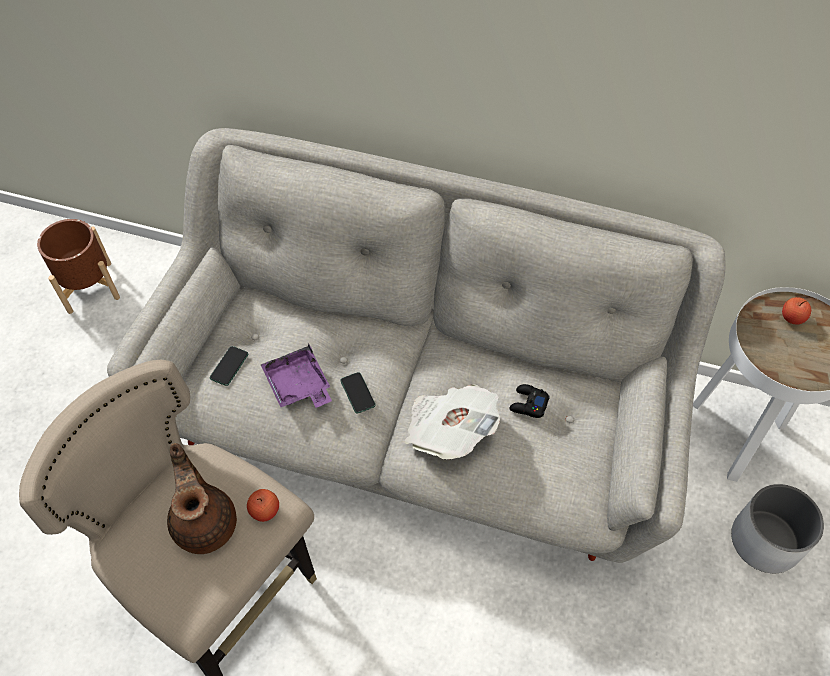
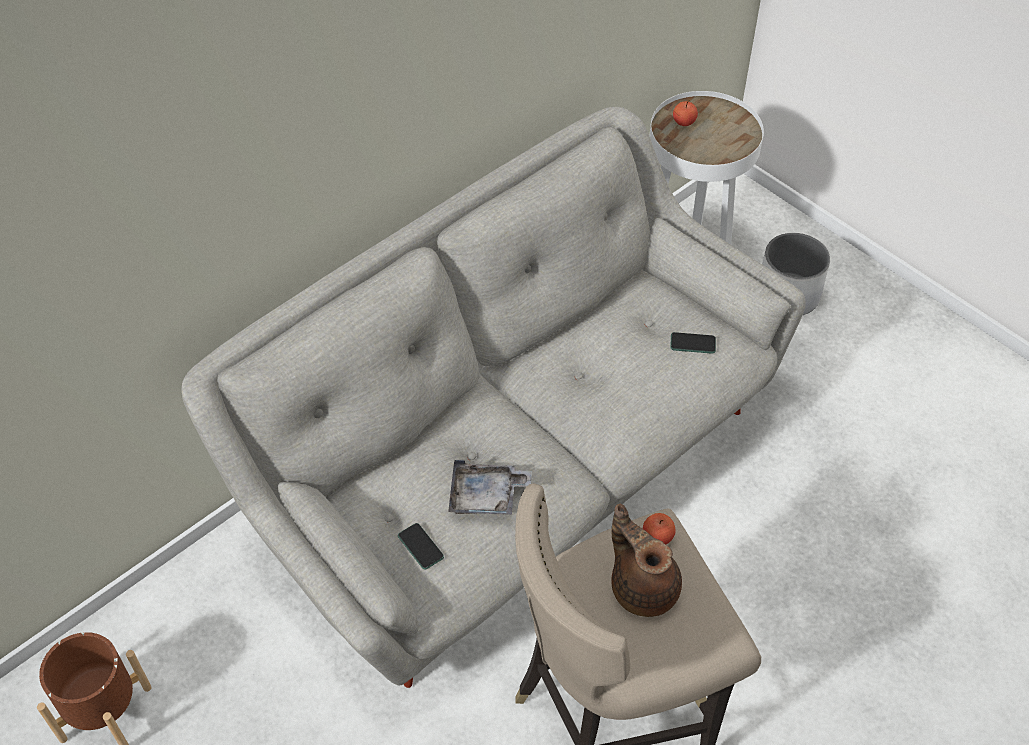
camera: 60 degrees left, 5 degrees down
brown teapot [167,443,237,554] -> brown teapot turned 45 degrees clockwise [611,504,682,617]
purple tray [261,344,332,408] -> grey tray [448,460,532,515]
phone [340,372,376,414] -> phone moved to [670,332,716,354]
newspaper [405,384,500,460] -> none
black game controller [510,384,550,418] -> none

